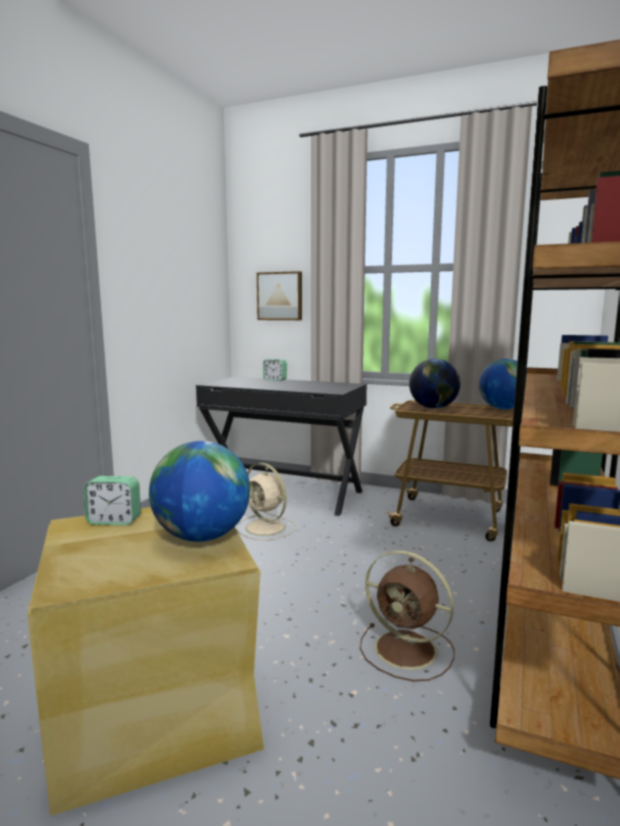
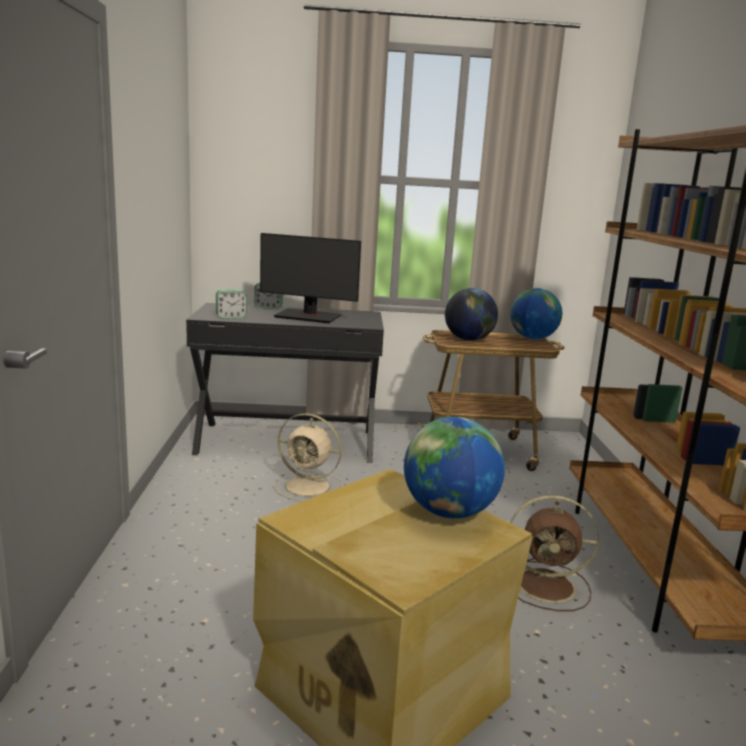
camera: 25 degrees left, 5 degrees up
alarm clock [84,476,141,525] -> alarm clock moved to [216,290,247,319]
picture [257,271,302,320] -> none
none -> monitor [260,233,361,323]

